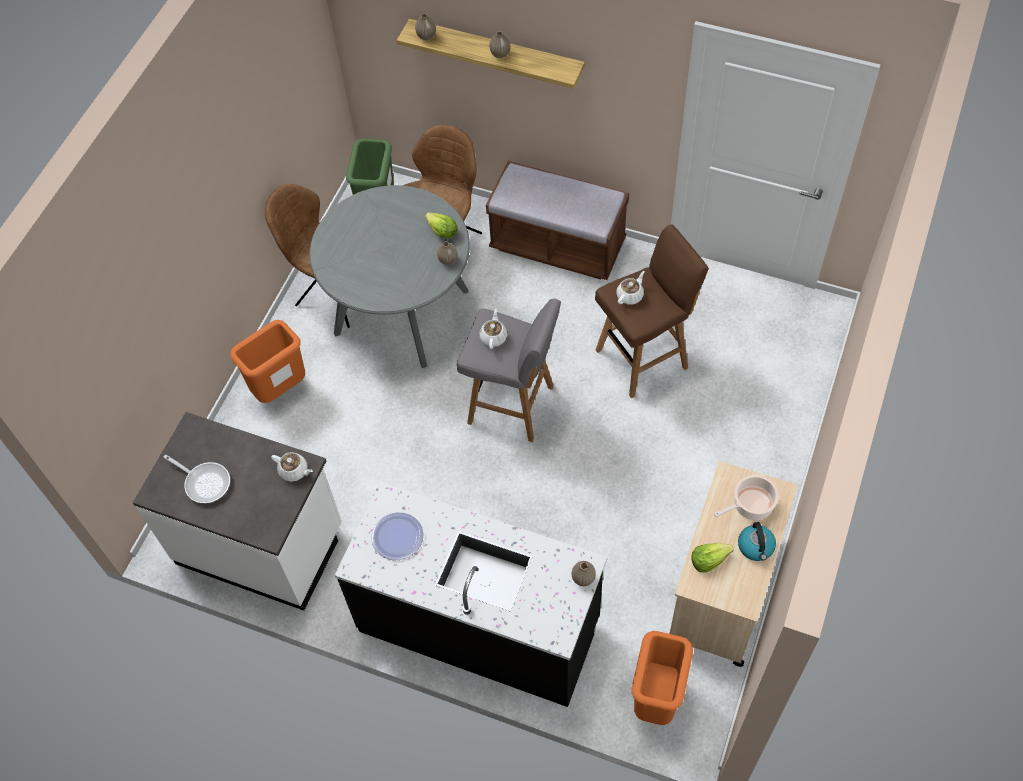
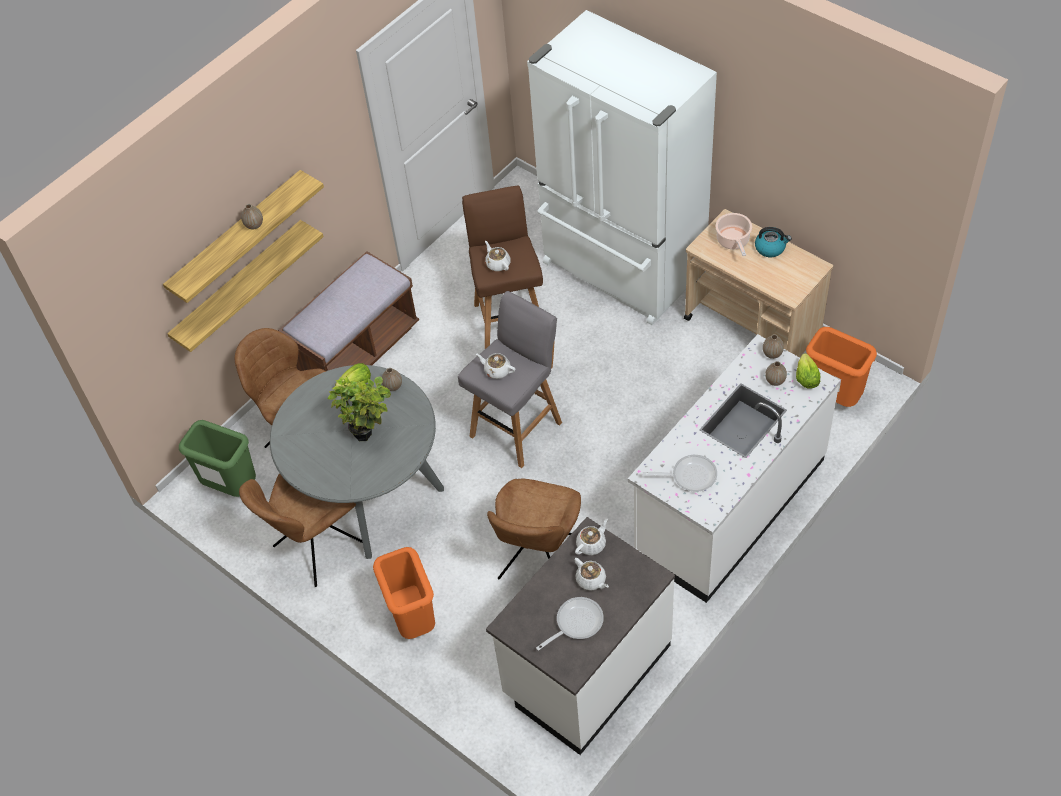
camera: 70 degrees left, 5 degrees down
black counter [335,481,607,707] -> white counter [628,334,841,603]
plate [371,513,423,560] -> frying pan [643,455,717,492]
vase [415,13,436,40] -> vase moved to [765,361,787,386]
lettuce [691,543,733,573] -> lettuce moved to [796,353,821,389]
none -> shelf [167,220,324,352]
none -> potted plant [327,376,391,441]
none -> brown chair [487,479,581,579]
none -> white fridge [527,10,717,325]
none -> white teapot [574,557,609,591]

